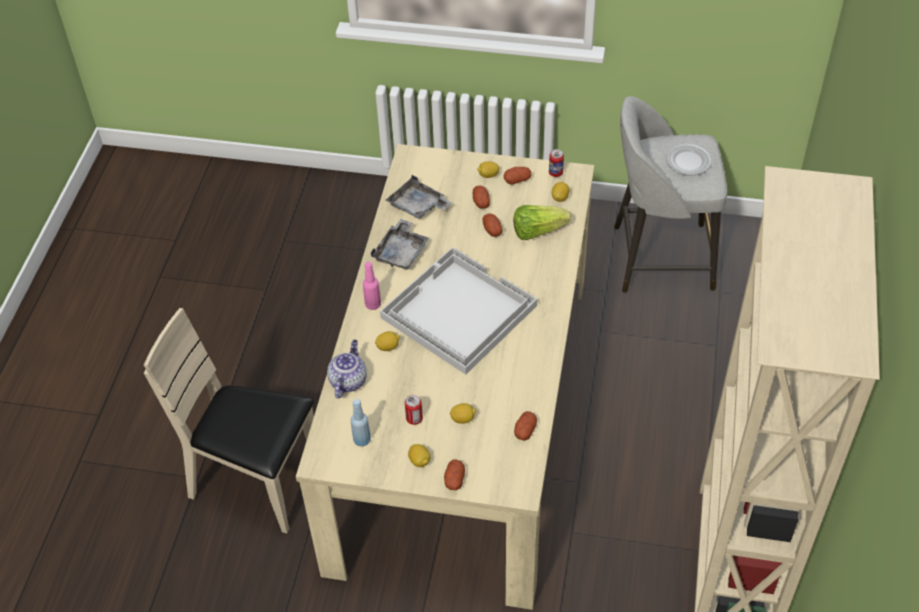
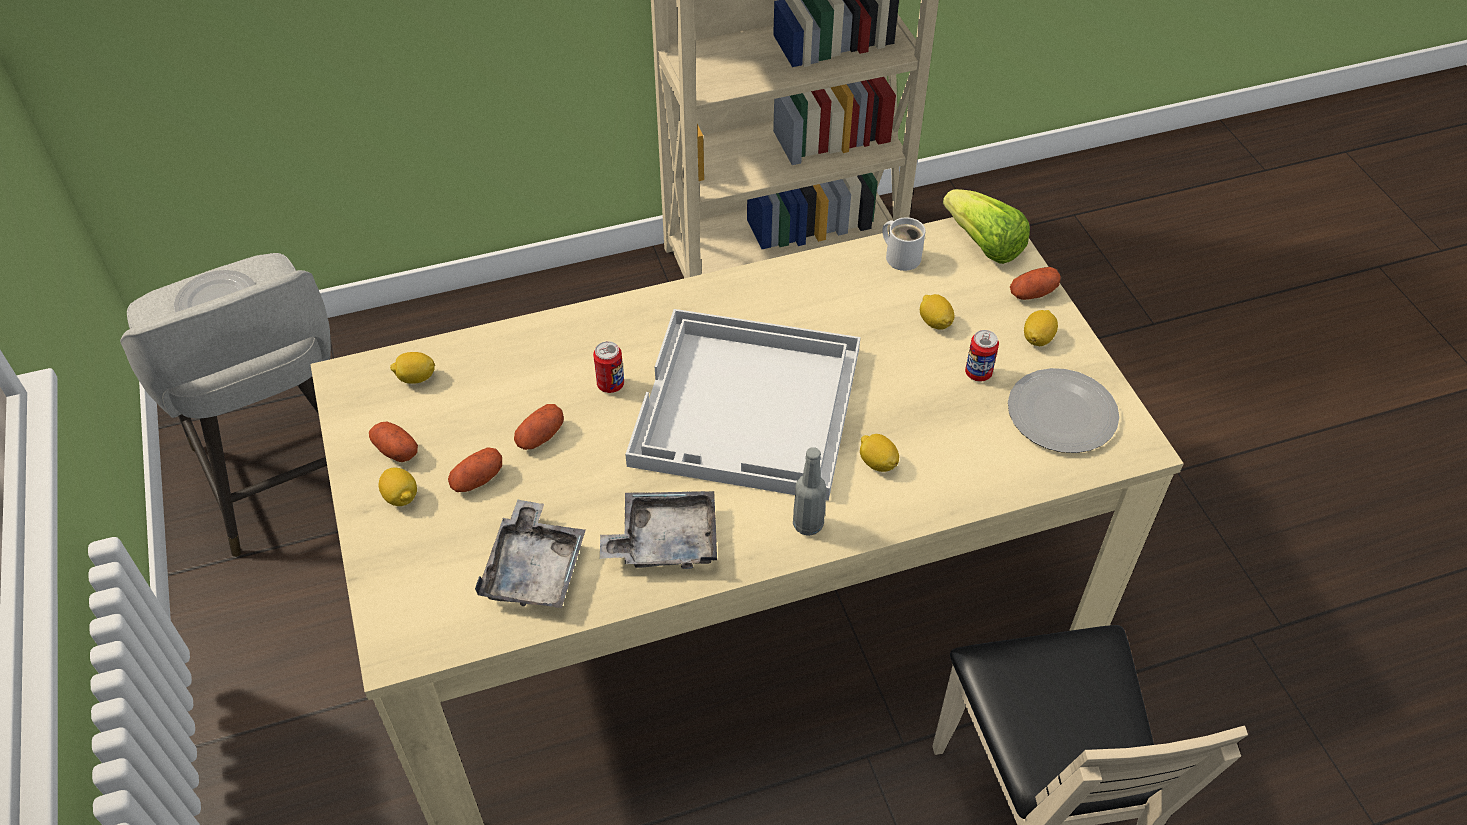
camera: 120 degrees left, 0 degrees up
teapot [327,340,367,398] -> none
blue bottle [351,399,371,447] -> plate [1008,368,1119,453]
pink bottle [363,262,381,310] -> grey bottle [793,447,827,536]
lettuce [513,205,571,240] -> lettuce moved to [943,189,1030,264]
potato [514,411,537,441] -> white mug [882,217,926,271]
can [549,149,564,177] -> can moved to [593,341,624,393]

